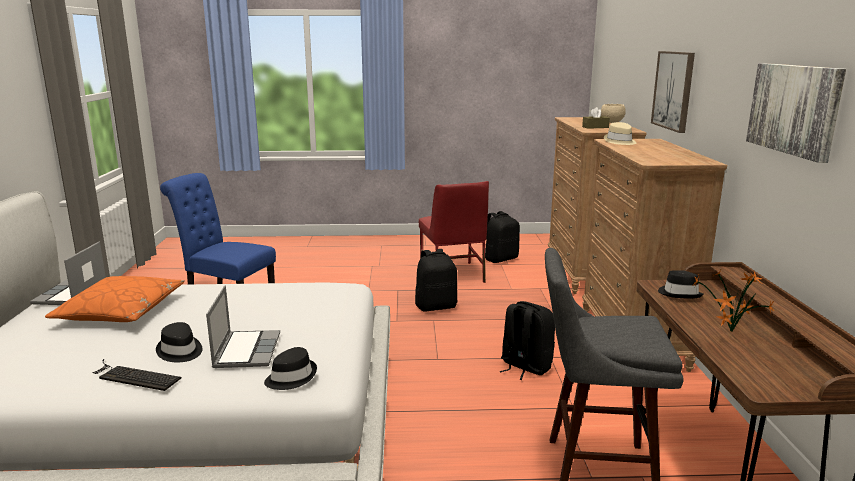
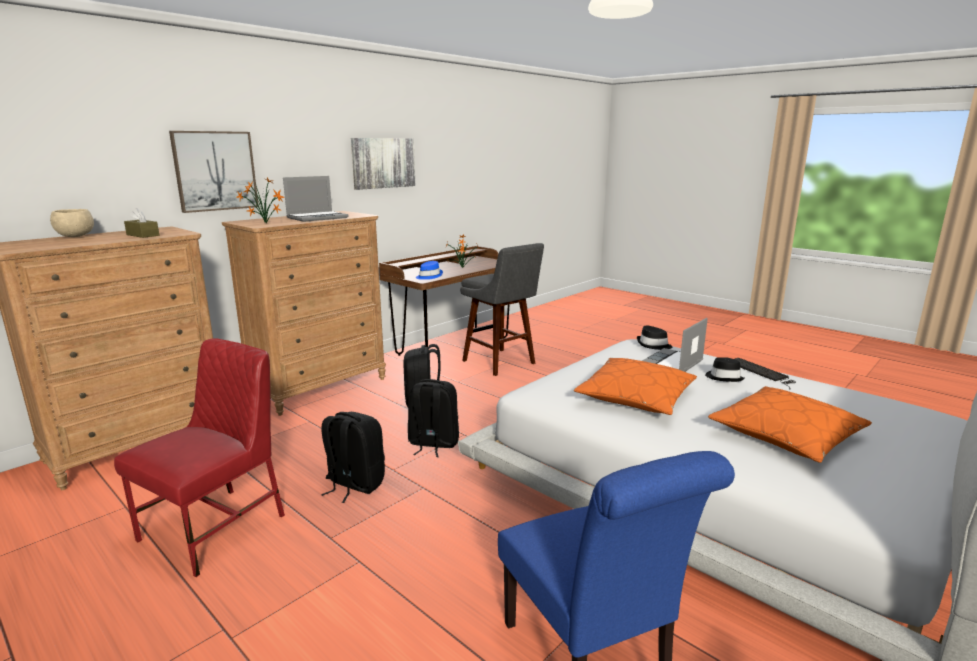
camera: 135 degrees left, 0 degrees up
laptop [30,241,106,305] -> laptop moved to [283,176,349,222]
black backpack [485,211,520,263] -> black backpack moved to [408,379,459,457]
beige hat [604,122,636,145] -> potted plant [236,178,285,224]
black hat [658,270,704,299] -> blue hat [416,261,443,280]
none -> orange pillow [574,358,697,415]

